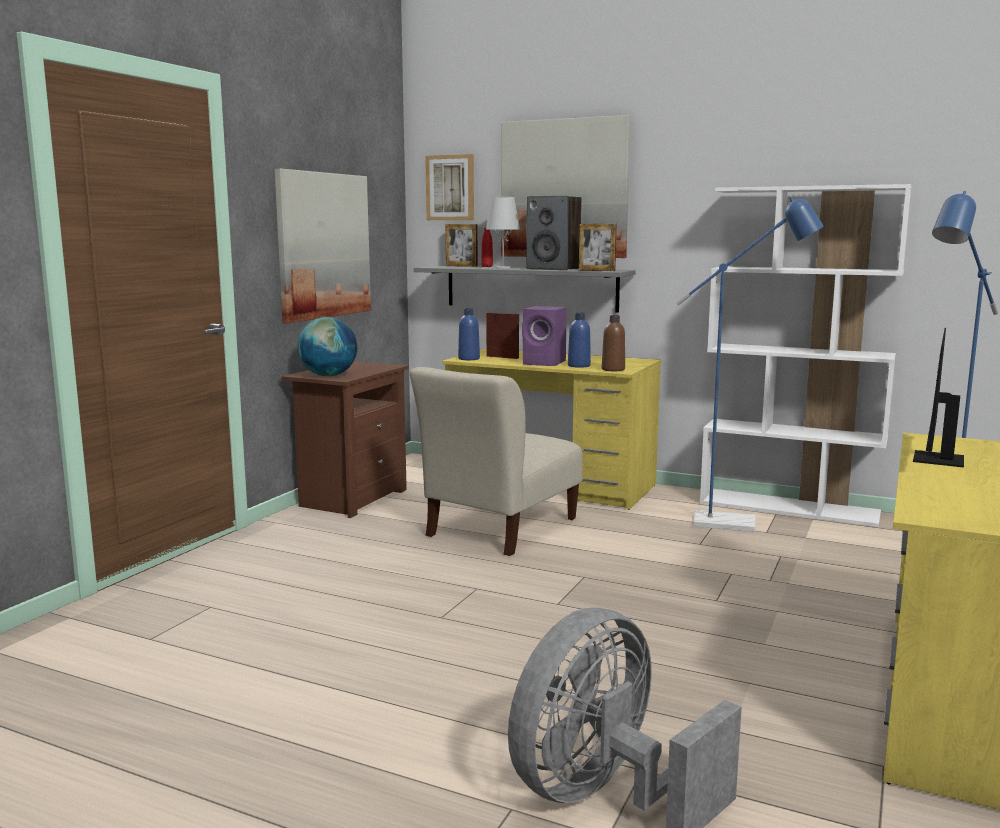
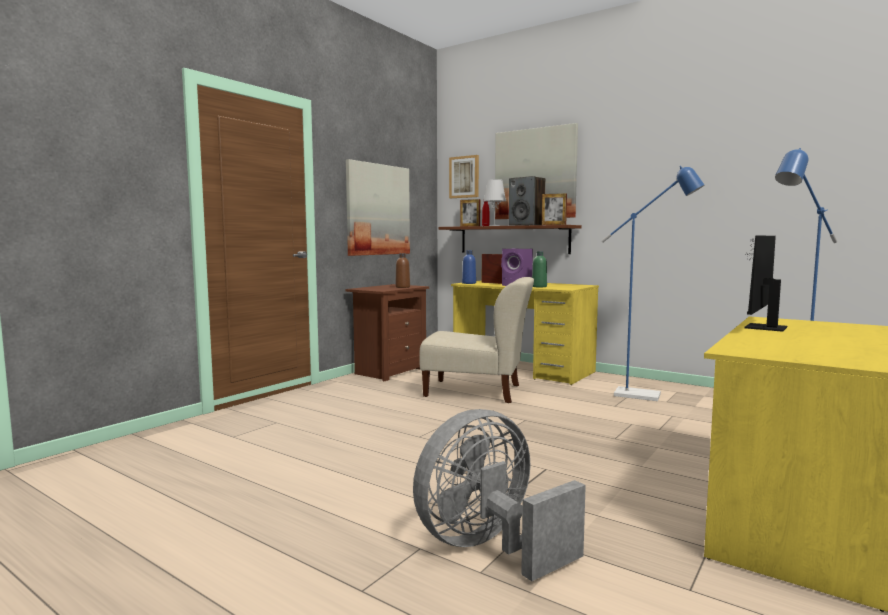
camera: 10 degrees right, 5 degrees down
globe [297,317,357,376] -> none
beige chair [410,367,583,556] -> beige chair turned 120 degrees counterclockwise [419,277,534,403]
grey shelf [414,266,635,313] -> brown shelf [438,225,582,254]
blue bottle [568,313,591,368] -> green bottle [532,251,547,287]
brown bottle [602,315,625,371] -> brown bottle moved to [395,253,410,288]
white bookcase [700,184,912,527] -> none

